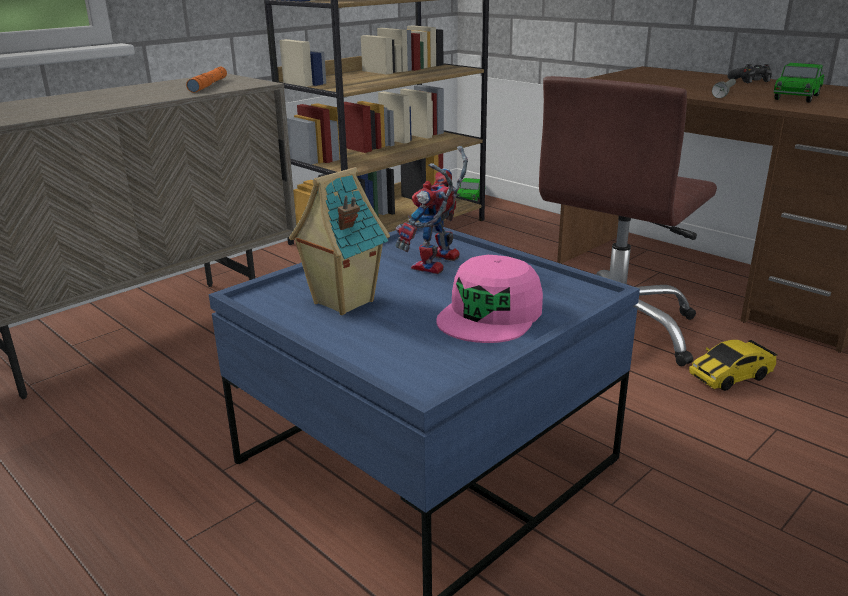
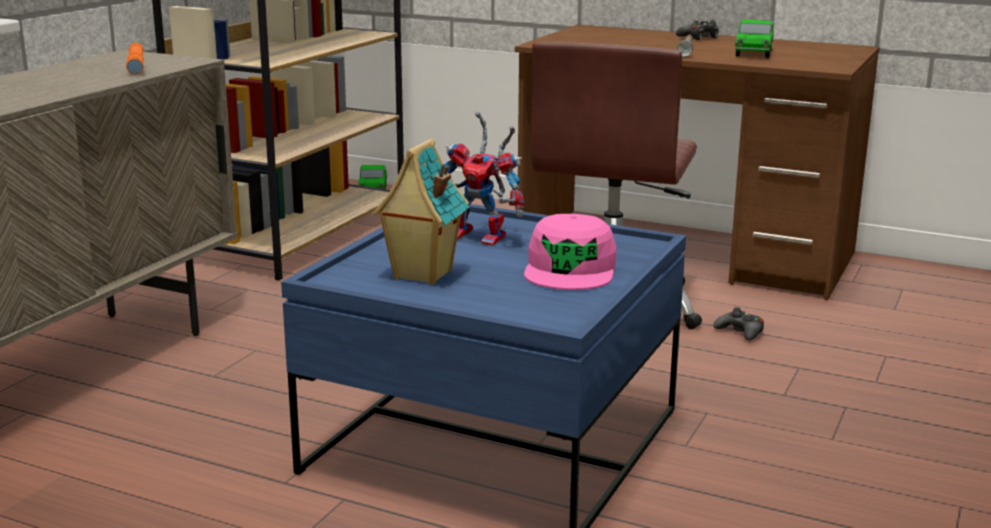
camera: 20 degrees left, 5 degrees down
toy robot [395,146,468,274] -> toy robot turned 75 degrees counterclockwise [444,112,525,246]
toy car [689,340,778,391] -> black game controller [714,307,764,341]

